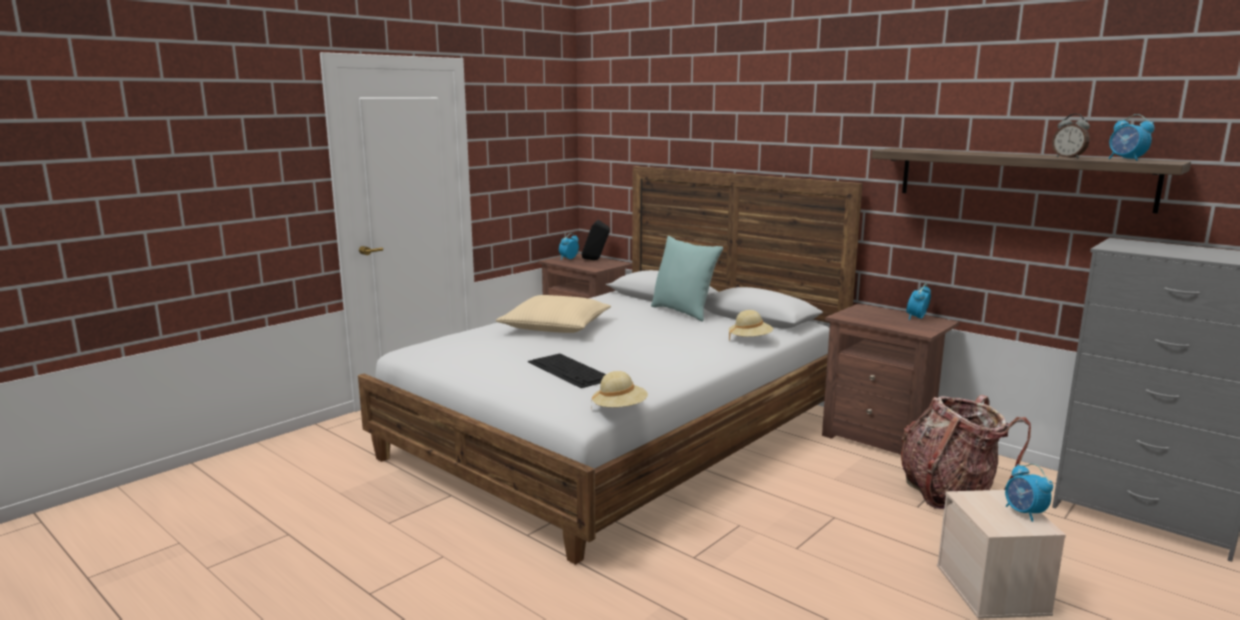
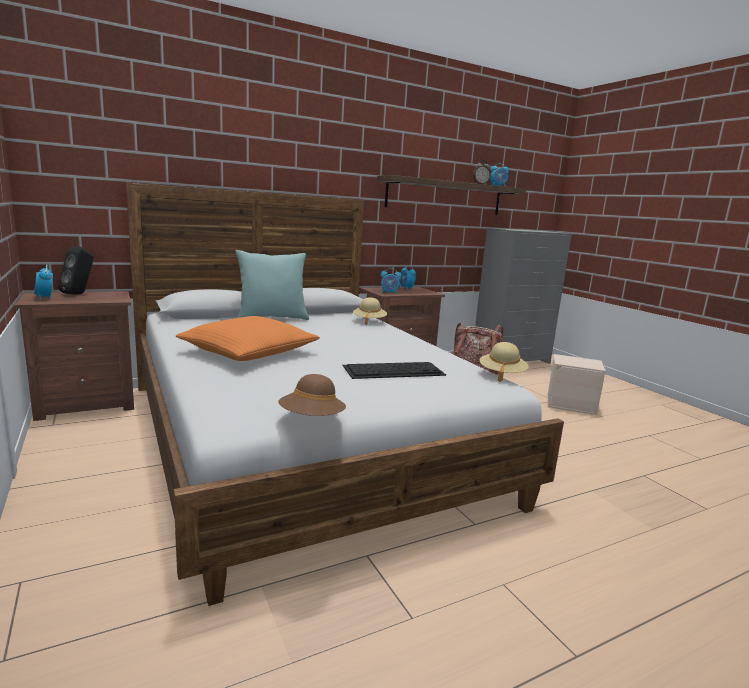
camera: 70 degrees left, 0 degrees up
beige pillow [496,295,611,333] -> orange pillow [176,316,320,361]
alarm clock [1005,464,1053,522] -> alarm clock moved to [380,268,401,294]
none -> brown hat [278,374,346,416]

